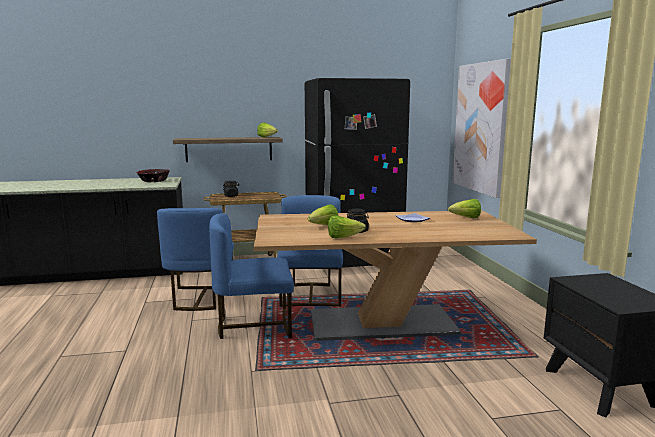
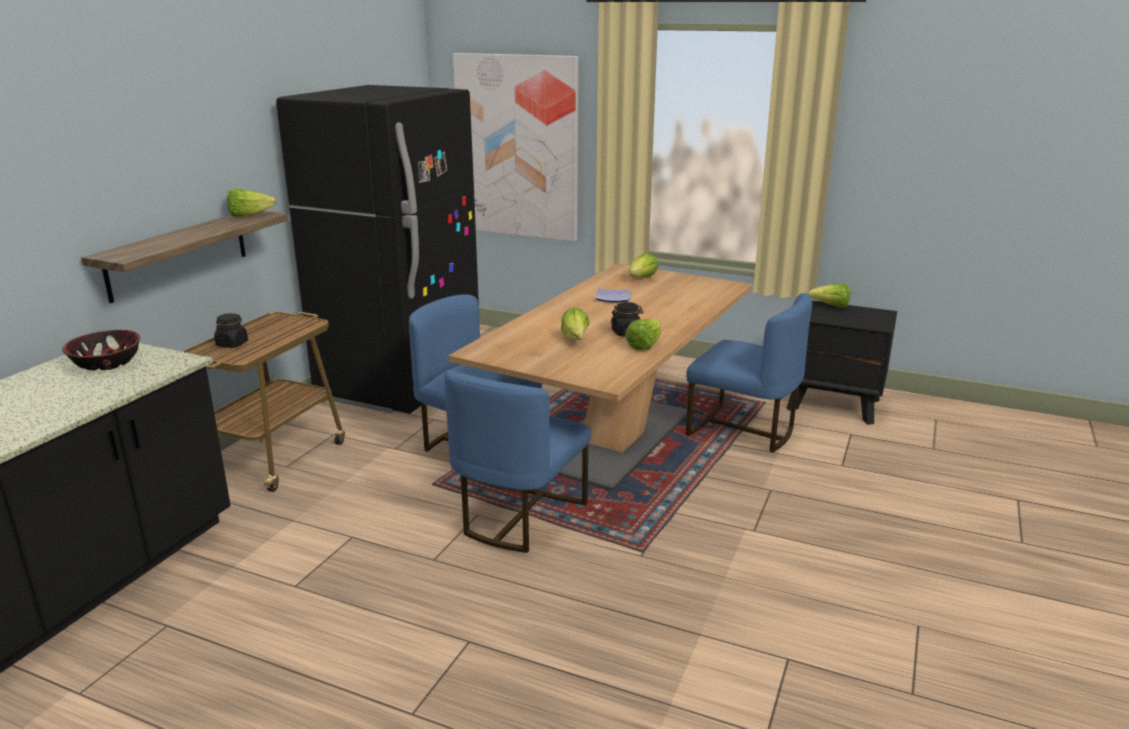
camera: 55 degrees left, 10 degrees up
blue chair [157,208,234,311] -> blue chair moved to [686,293,812,453]
none -> lettuce [808,284,850,308]

